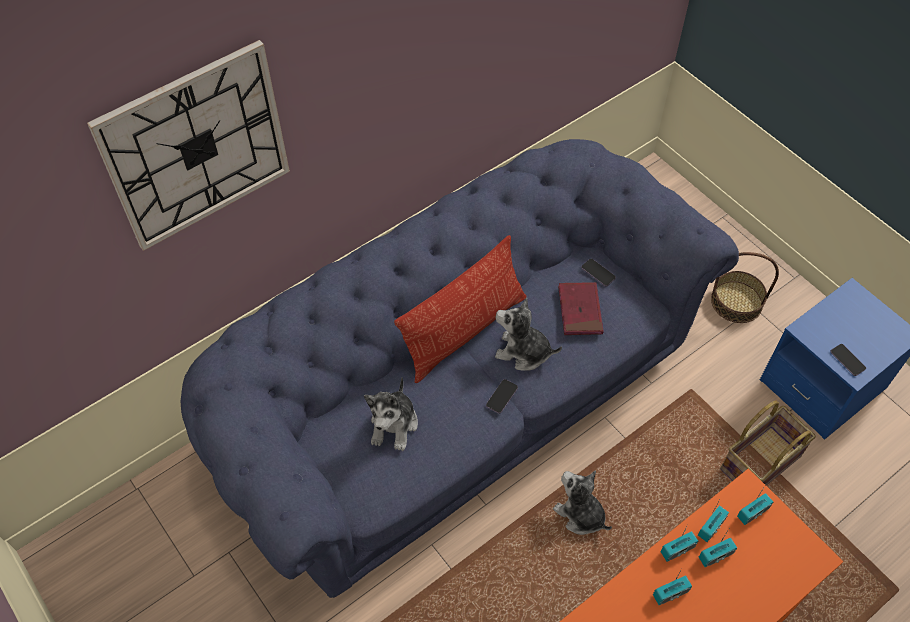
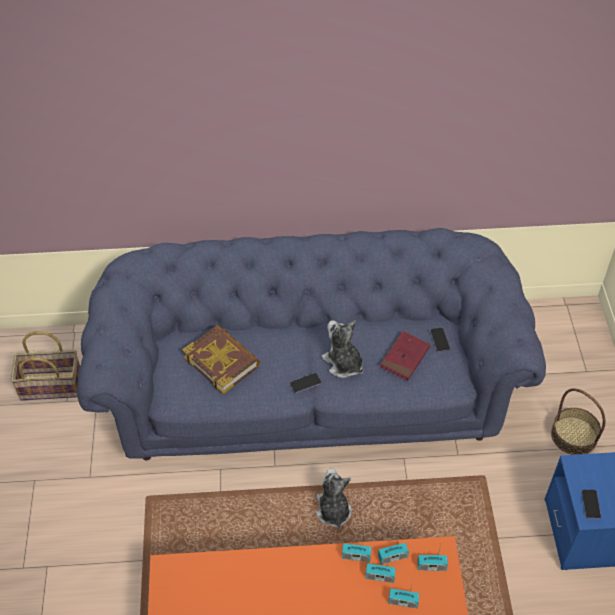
camera: 35 degrees right, 5 degrees down
wall clock [87,40,290,251] -> none
plush toy [364,377,418,451] -> book [182,325,260,394]
pillow [394,235,527,383] -> none
radio [653,567,692,605] -> radio moved to [388,581,419,609]
basket [720,400,816,485] -> basket moved to [11,331,80,401]

